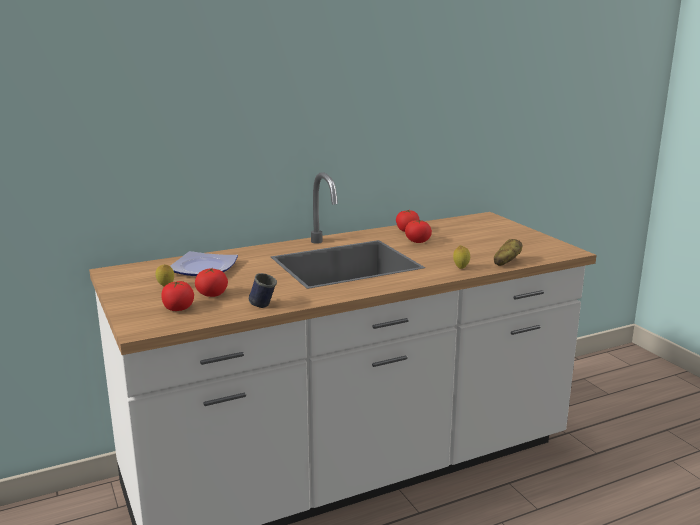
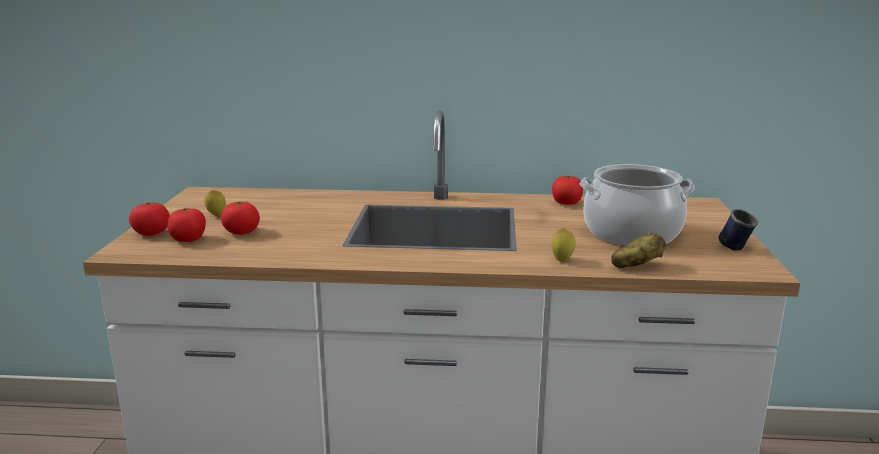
camera: 30 degrees right, 0 degrees up
plate [170,251,238,276] -> none
blue mug [249,273,277,308] -> blue mug moved to [718,209,758,250]
tomato [405,220,432,243] -> tomato moved to [129,202,170,236]
none -> cooking pot [580,164,695,246]

